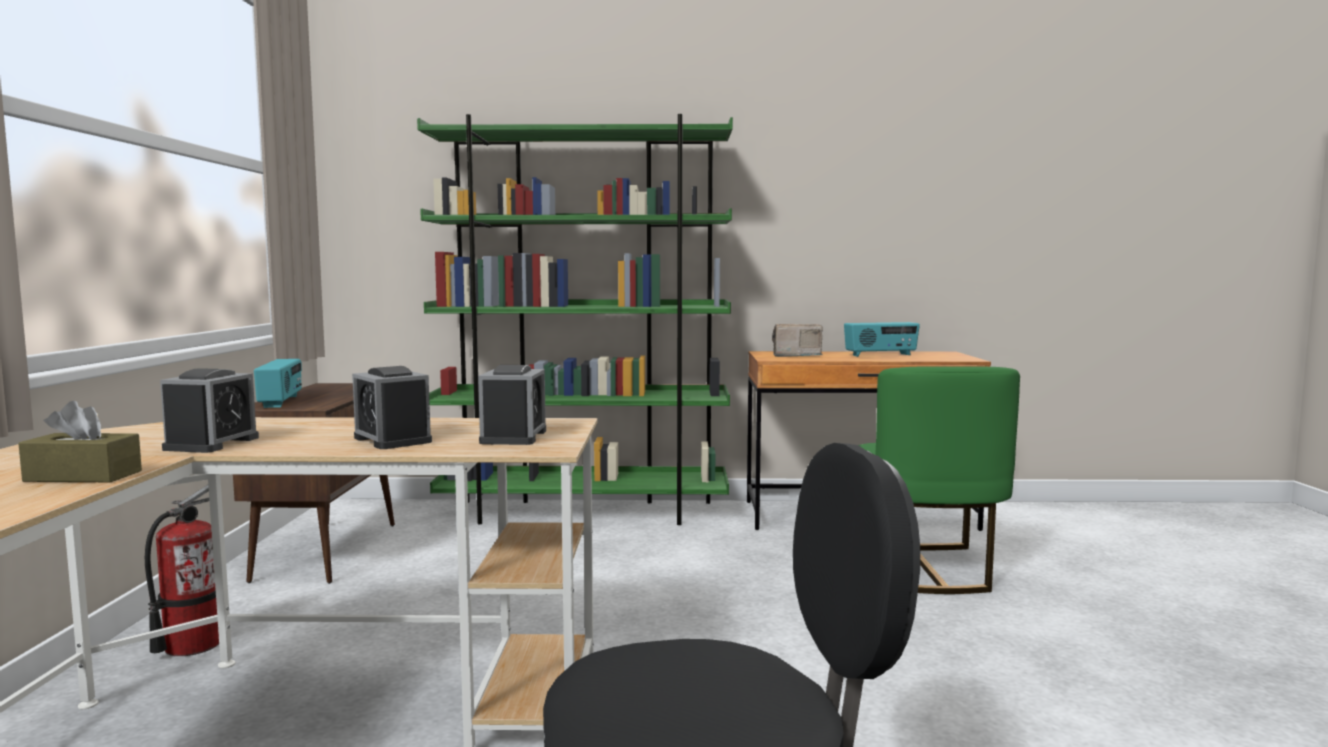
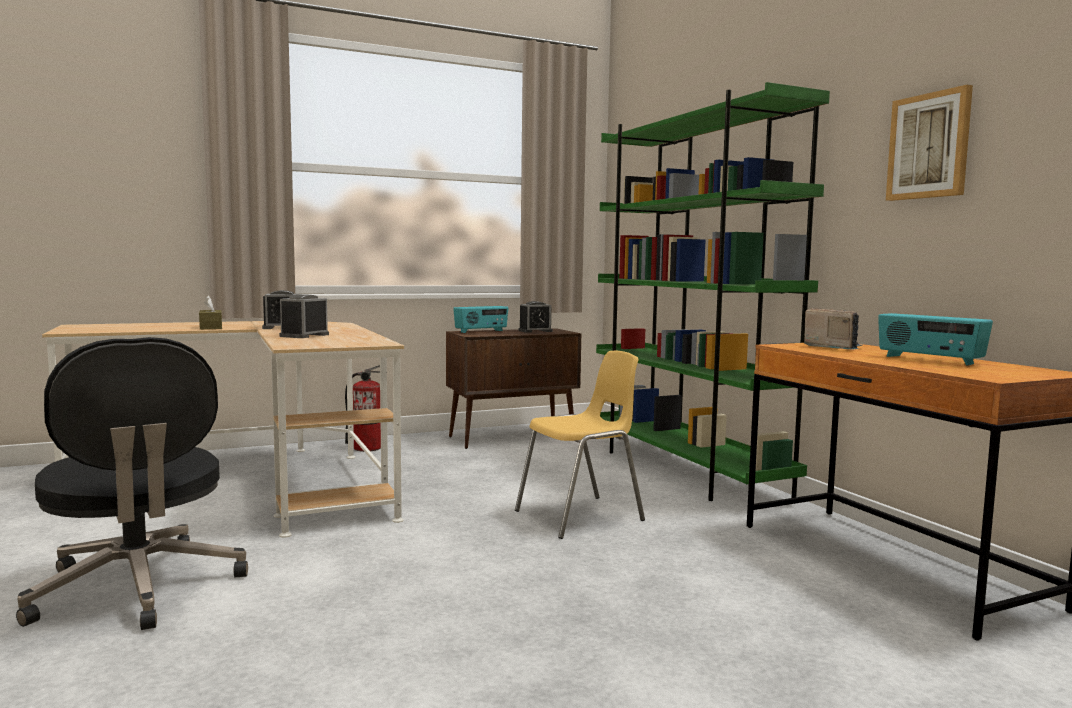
camera: 65 degrees right, 0 degrees up
alarm clock [478,365,546,445] -> alarm clock moved to [518,301,553,333]
green chair [859,366,1020,594] -> none
none -> yellow chair [515,351,645,539]
none -> picture [886,85,973,201]

